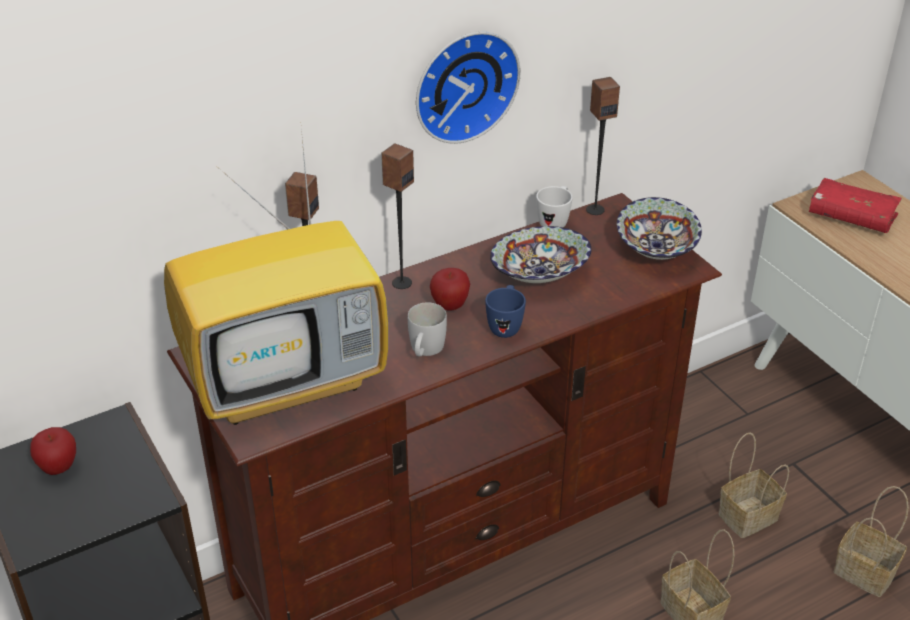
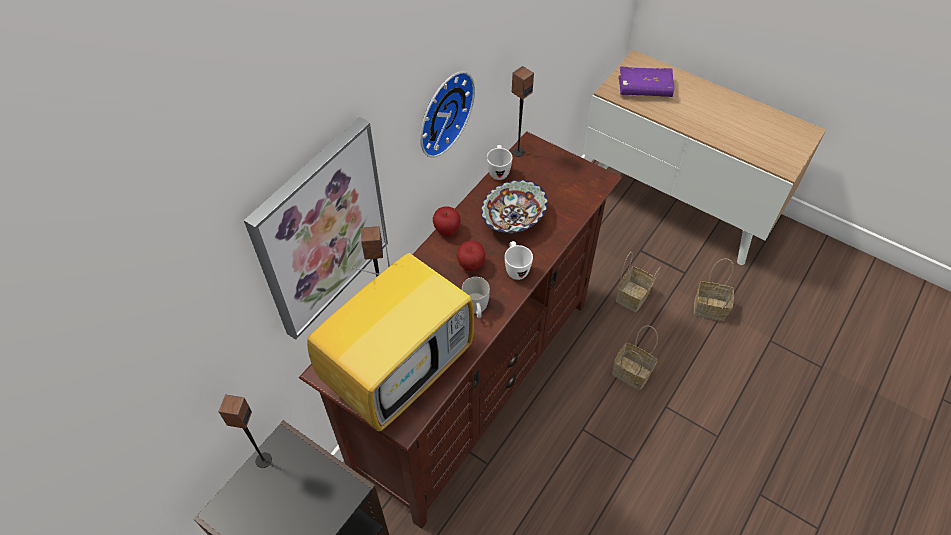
camera: 25 degrees left, 15 degrees up
apple [30,427,76,475] -> apple moved to [433,207,461,236]
speaker [381,143,414,289] -> speaker moved to [218,395,272,468]
blue mug [485,285,526,338] -> white mug [504,241,533,280]
bowl [617,197,702,260] -> none
red book [809,178,902,233] -> purple book [618,66,675,97]
none -> picture [244,117,388,340]

